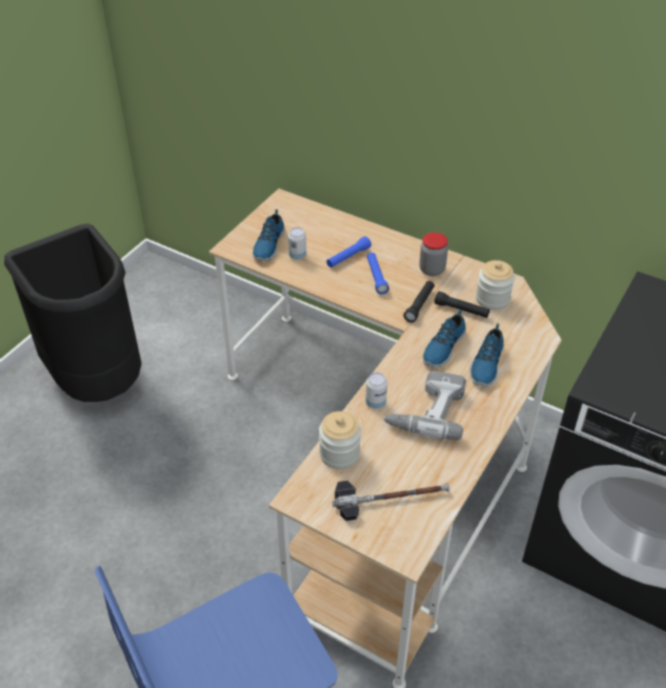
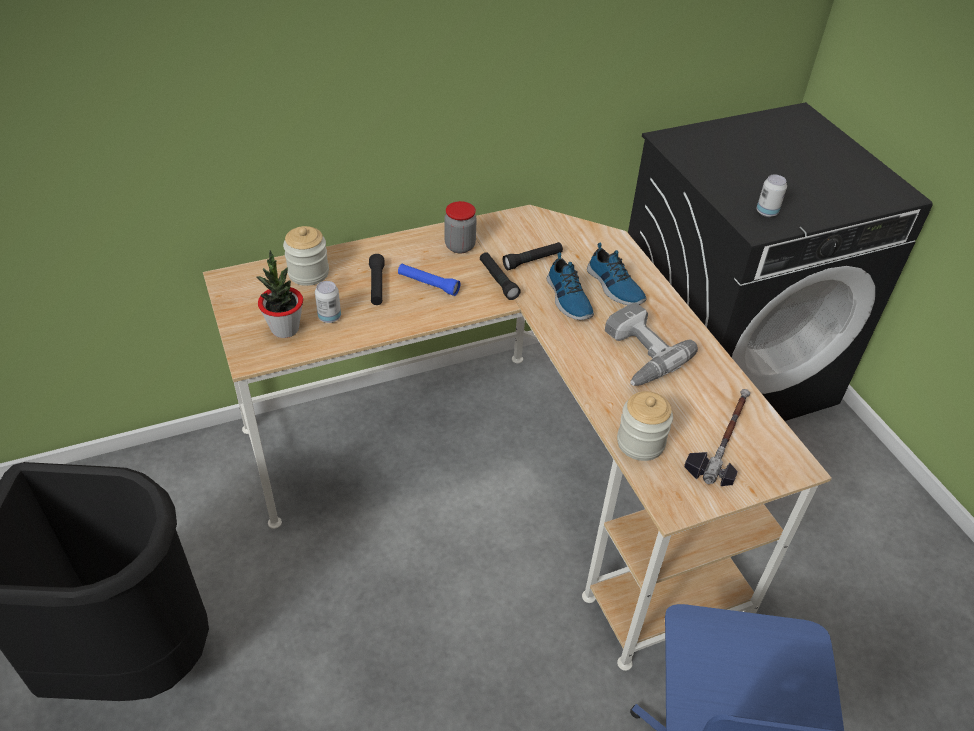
camera: 55 degrees left, 0 degrees up
shoe [253,209,285,261] -> potted plant [257,250,303,338]
blue flashlight [326,236,371,268] -> black flashlight [369,254,385,305]
can [365,372,387,409] -> can moved to [757,175,787,217]
jar [476,260,515,310] -> jar moved to [283,226,329,286]

